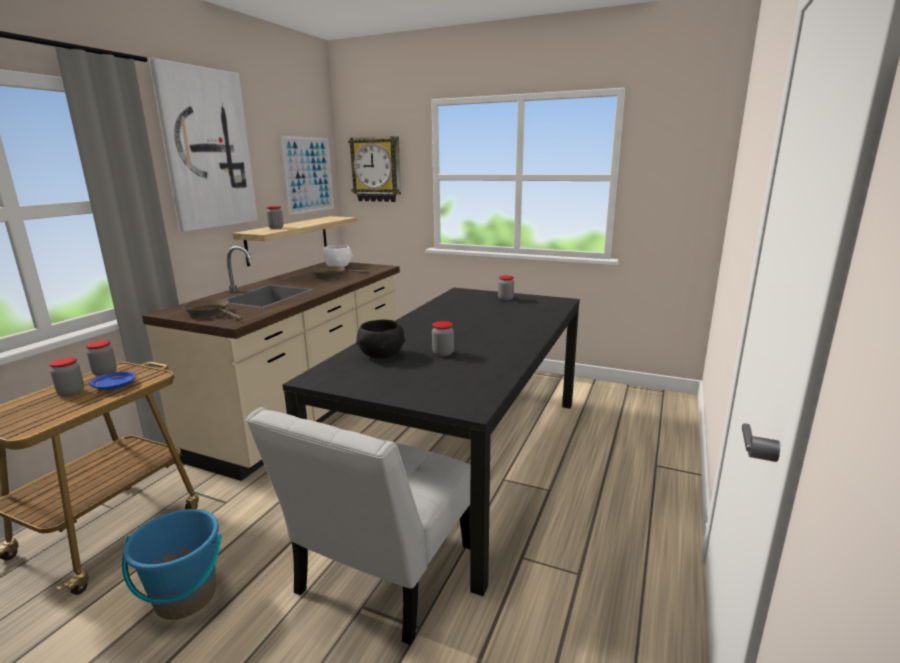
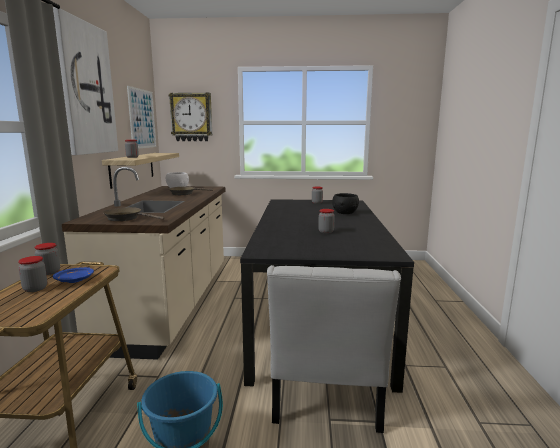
camera: 20 degrees left, 5 degrees down
black bowl [356,320,405,359] -> black bowl moved to [332,193,359,214]

